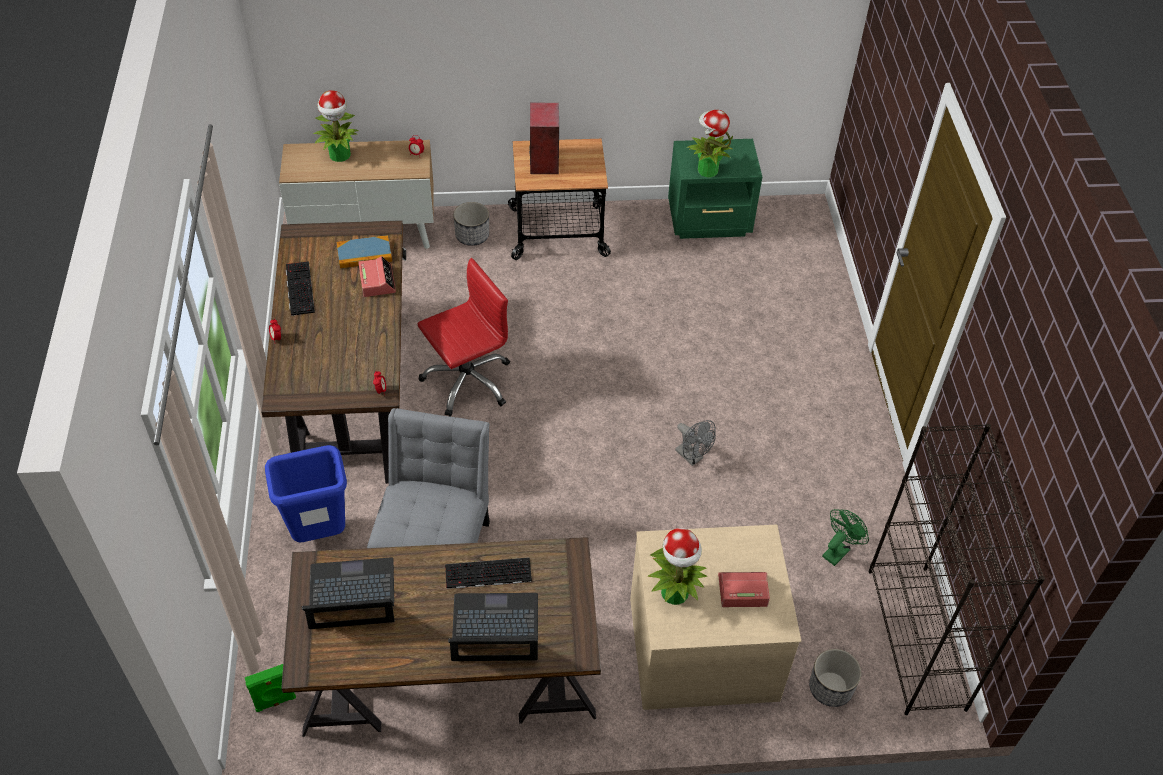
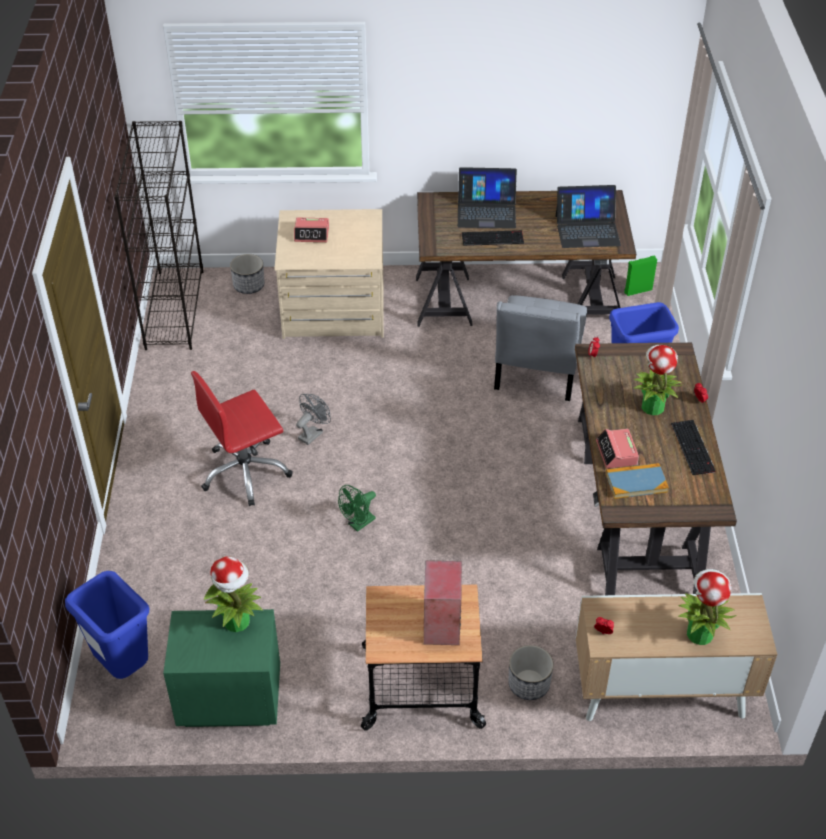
camera: 175 degrees left, 5 degrees down
red office chair [418,258,510,417] -> red office chair moved to [191,371,293,506]
potted plant [648,528,707,605] -> potted plant moved to [634,345,683,415]
grey fan [675,420,716,466] -> grey fan turned 75 degrees clockwise [296,394,331,445]
green fan [822,509,869,566] -> green fan moved to [338,485,376,532]
none -> blue trash can [65,571,149,679]

